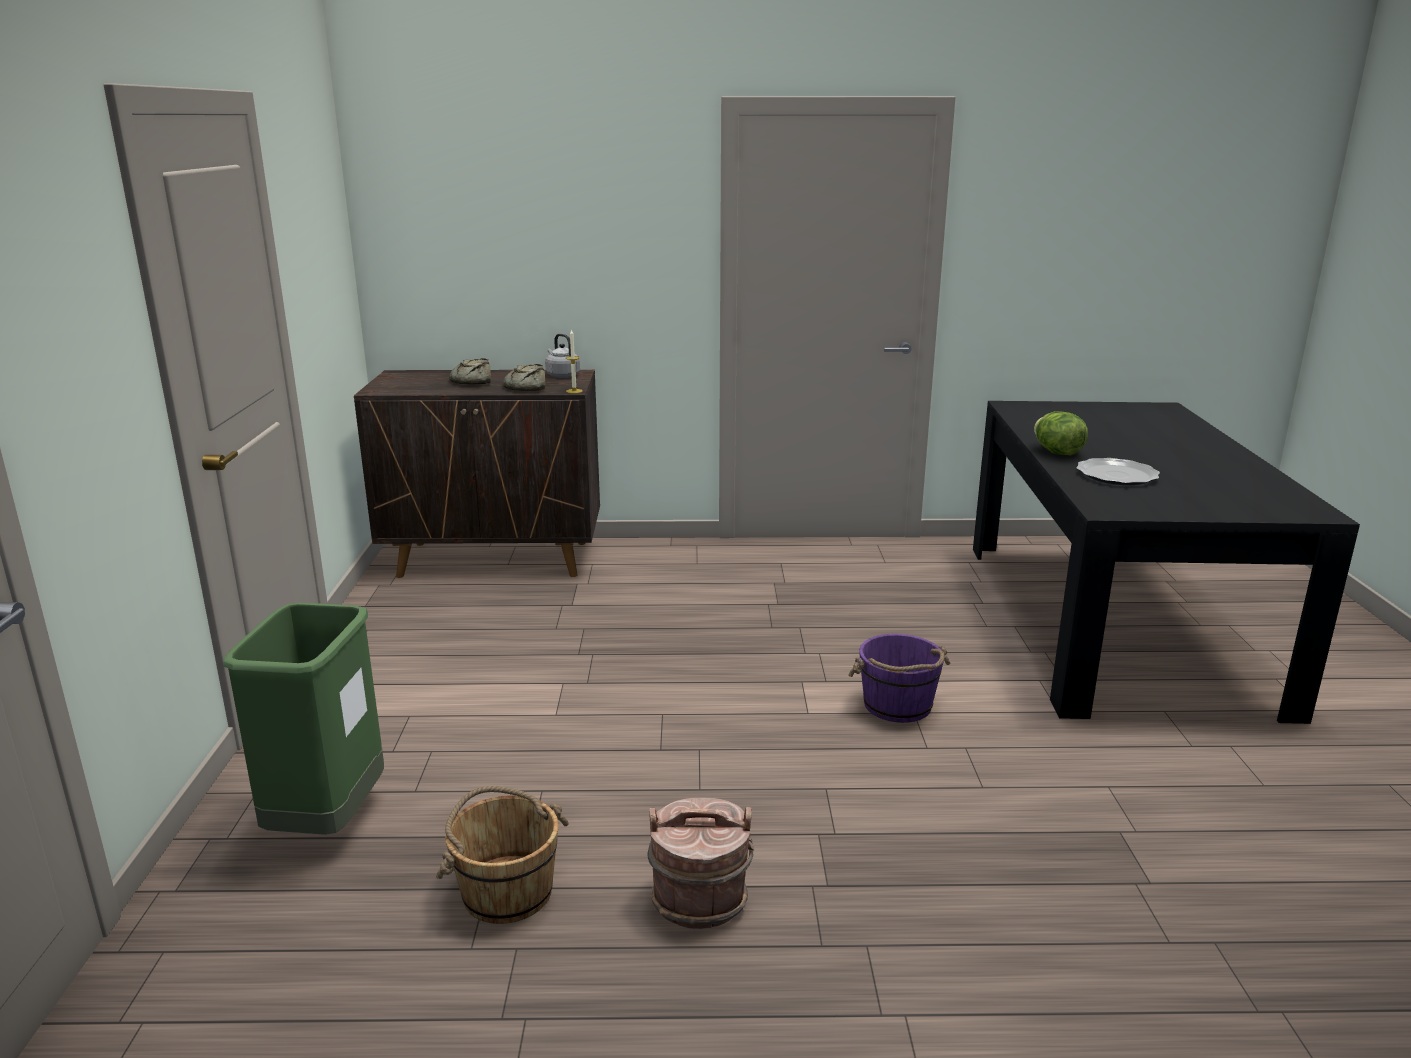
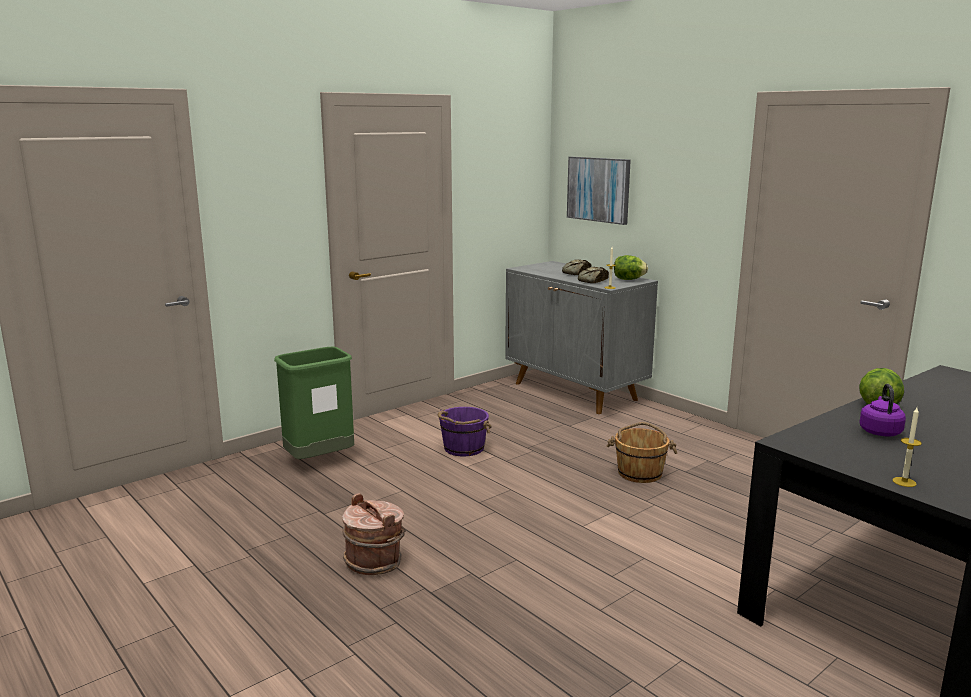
camera: 50 degrees right, 5 degrees down
brown cabinet [354,370,600,578] -> grey cabinet [505,261,658,414]
brown bucket [436,786,569,924] -> brown bucket moved to [607,422,677,483]
grey kettle [545,334,580,378] -> lettuce [614,255,648,280]
purple bucket [848,634,950,723] -> purple bucket moved to [438,407,491,456]
plate [1076,458,1160,485] -> purple kettle [860,384,906,437]
none -> picture [567,157,631,225]
none -> candle [892,407,922,487]

